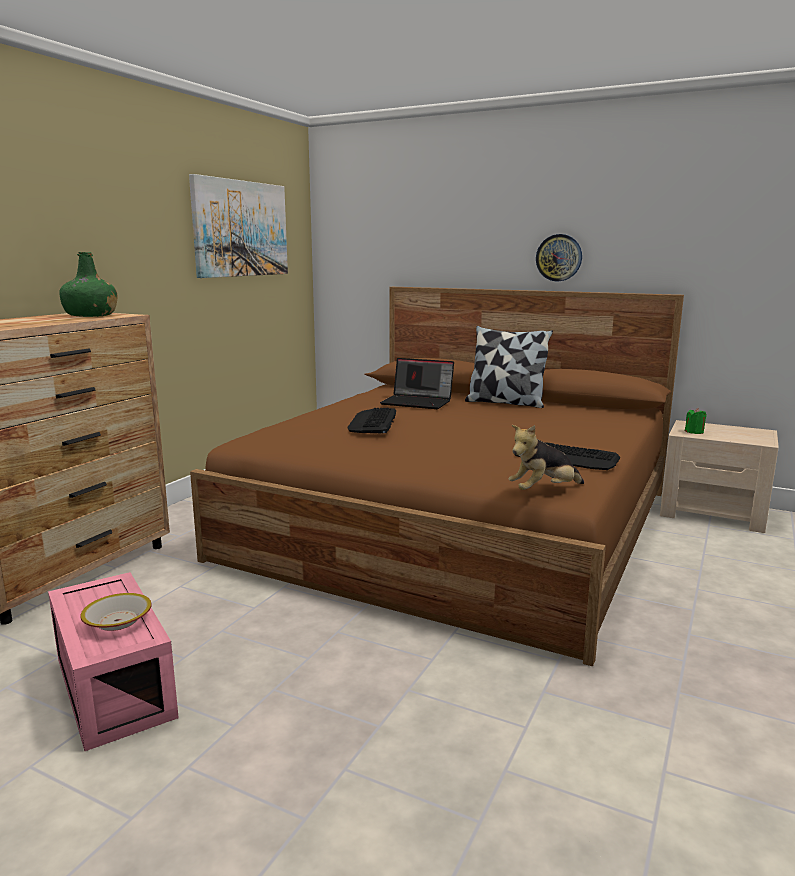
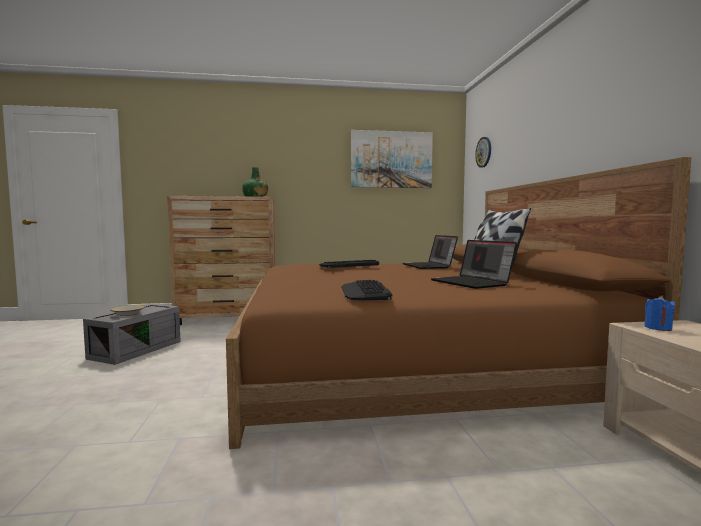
camera: 55 degrees right, 10 degrees down
pink storage box [48,572,179,751] -> grey storage box [83,304,181,365]
plush toy [509,425,584,490] -> none
wall clock [536,234,582,281] -> wall clock moved to [475,137,491,168]
green candle [685,408,707,434] -> blue candle [644,296,675,331]
none -> laptop [431,240,517,289]

